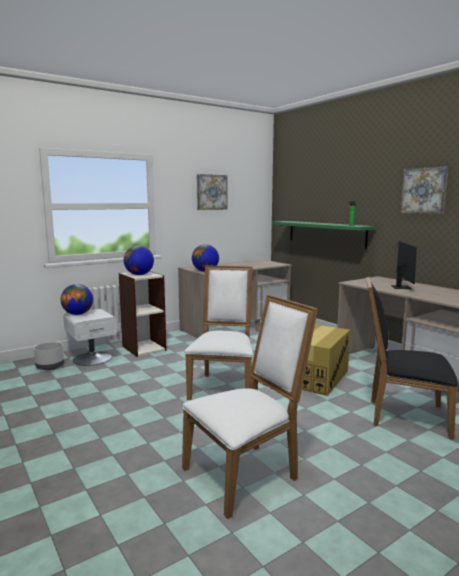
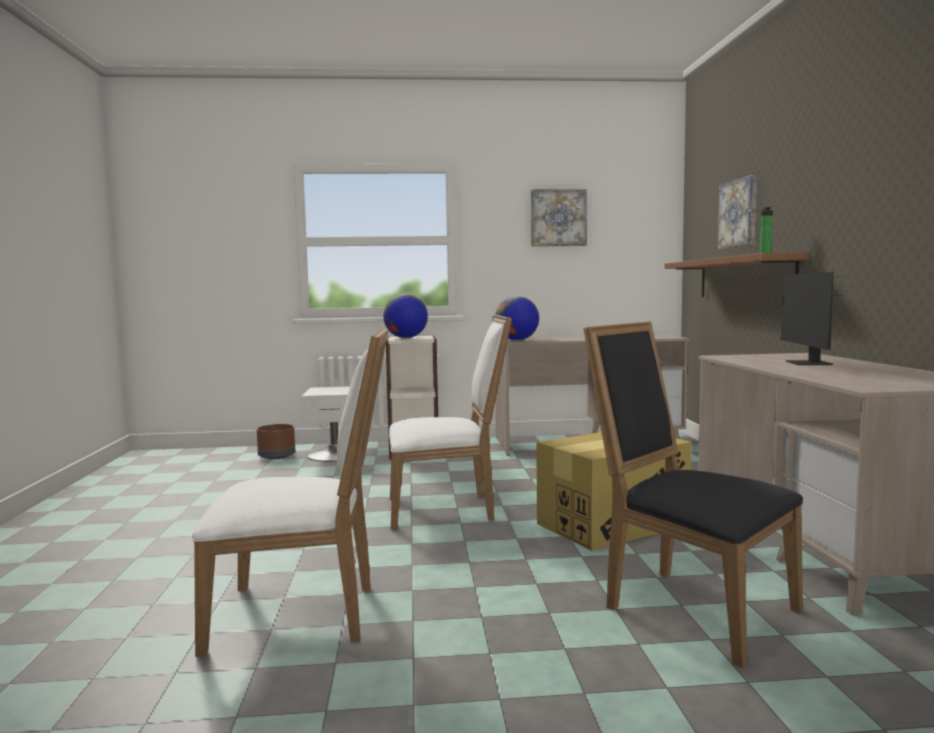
camera: 30 degrees right, 5 degrees down
grey planter [34,342,64,370] -> brown planter [256,424,295,459]
globe [60,284,93,315] -> none
white chair [185,265,253,400] -> white chair turned 45 degrees clockwise [389,315,512,530]
green shelf [272,221,375,249] -> brown shelf [664,252,809,297]
monitor [391,241,417,289] -> monitor turned 150 degrees clockwise [780,272,850,365]
picture [400,167,448,214] -> picture moved to [718,175,757,249]

